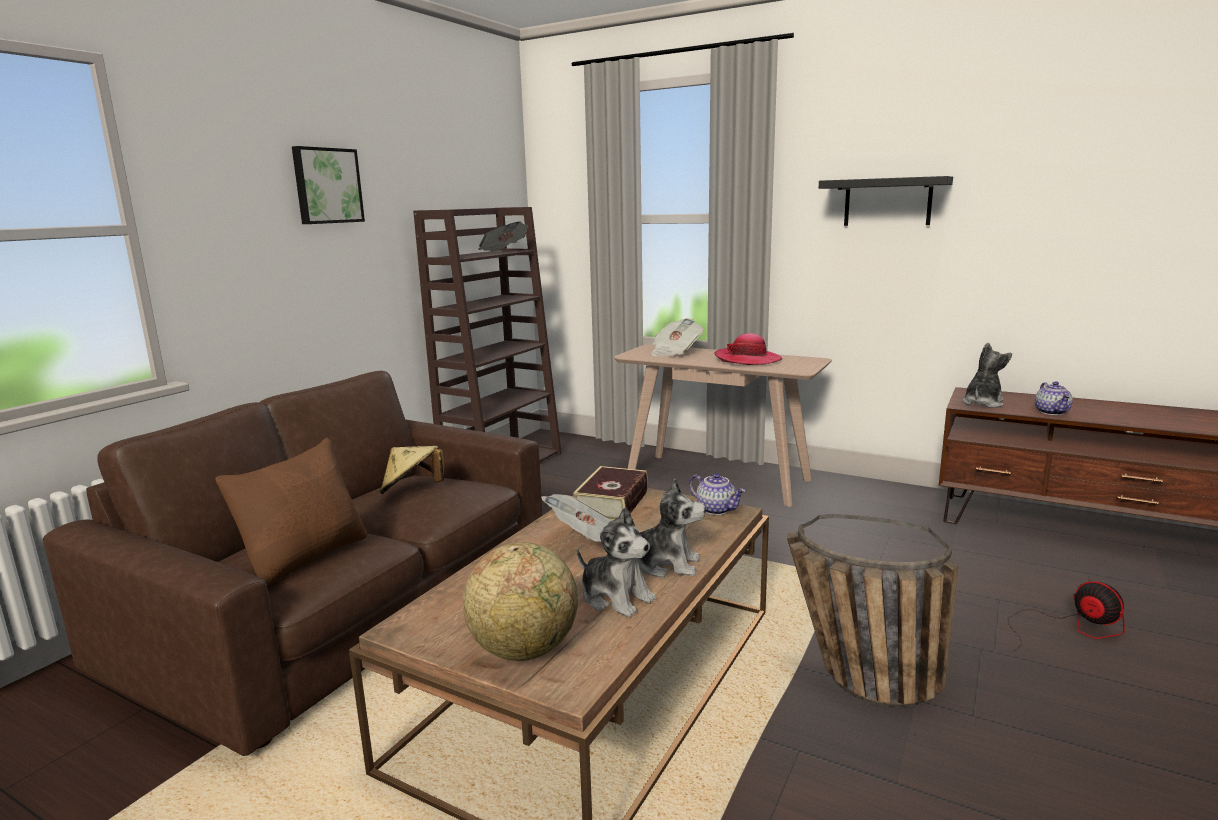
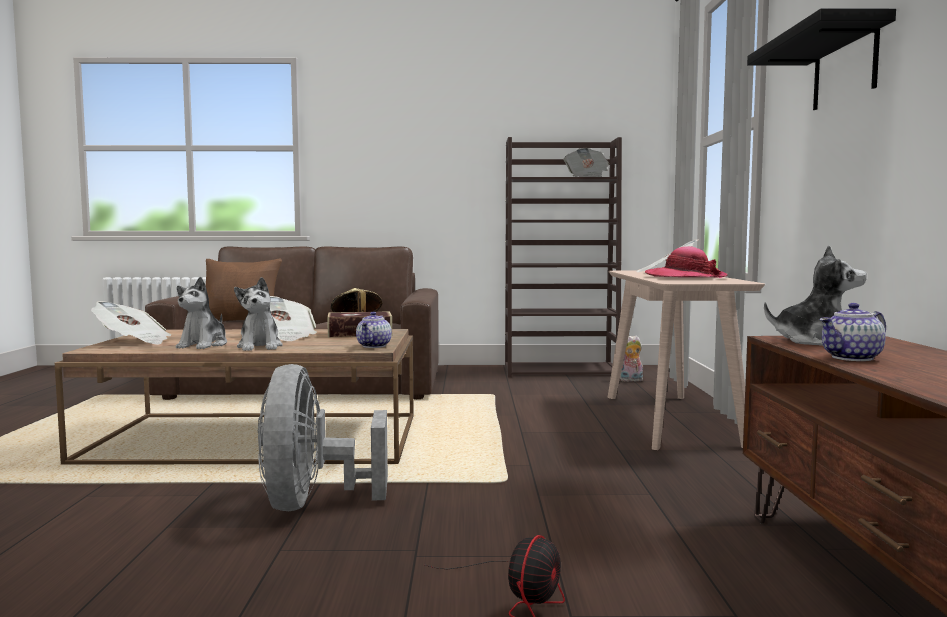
camera: 60 degrees right, 10 degrees down
picture [292,146,365,224] -> none
globe [463,542,578,661] -> newspaper [91,301,171,345]
basket [787,514,958,707] -> grey fan [258,364,388,511]
none -> plush toy [620,335,643,382]

